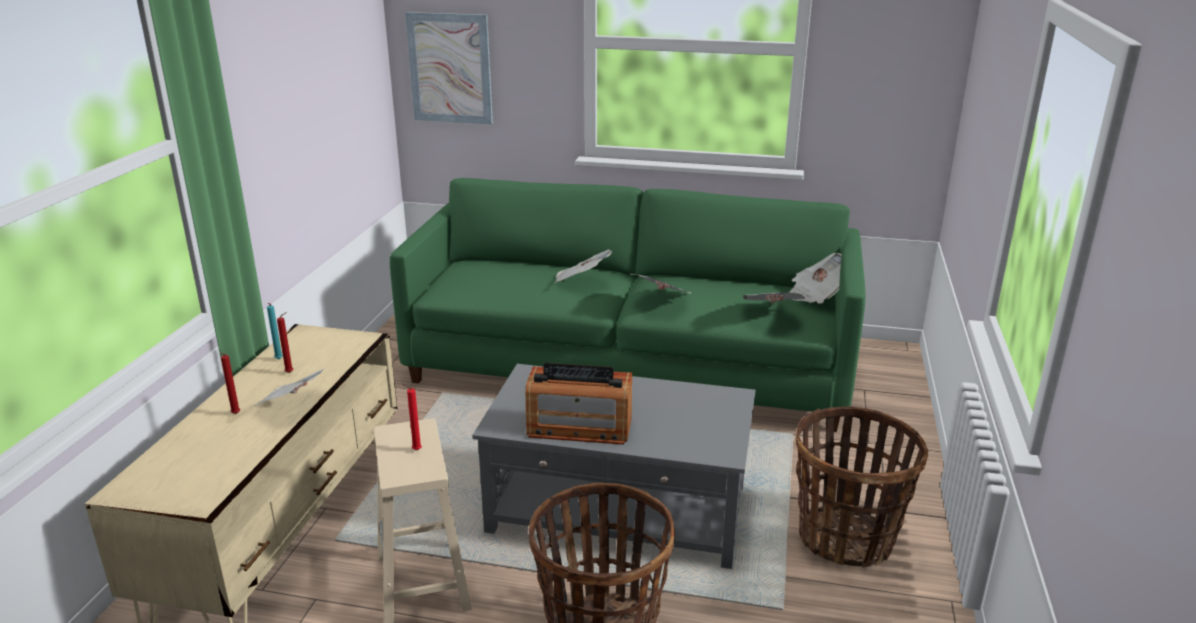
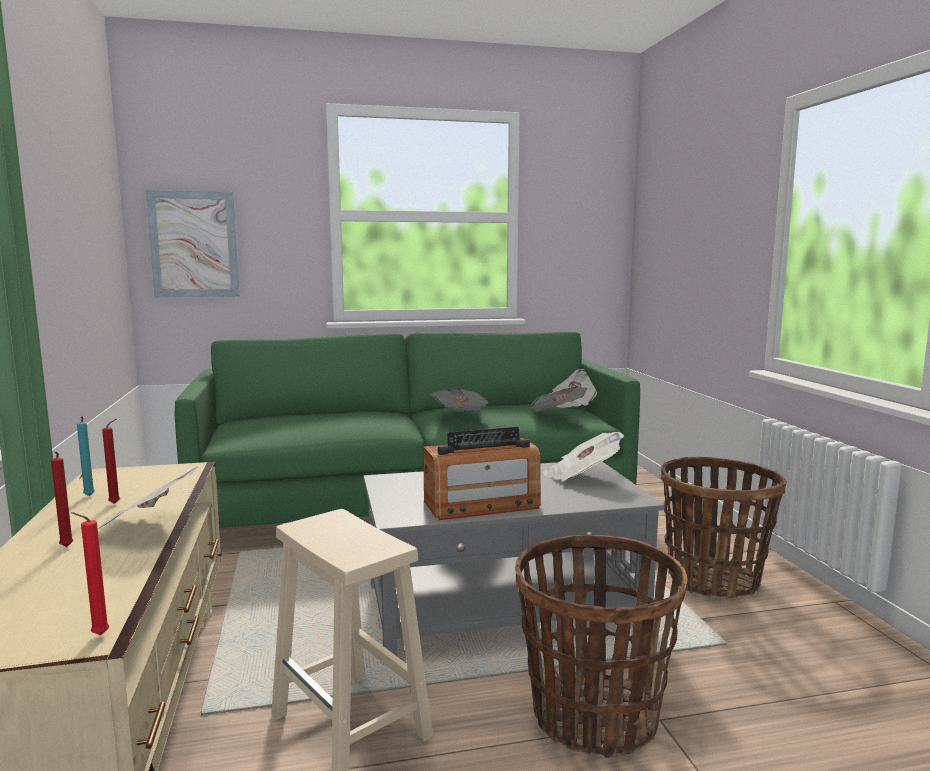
camera: 25 degrees left, 15 degrees down
red candle [402,384,422,450] -> red candle moved to [71,512,110,635]
newspaper [555,249,612,283] -> newspaper moved to [543,432,624,481]

